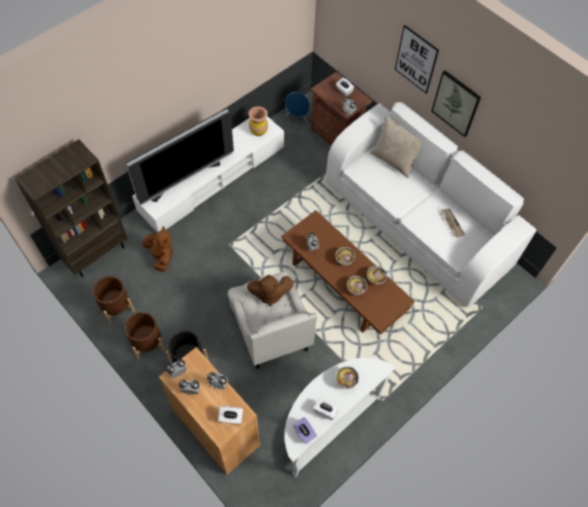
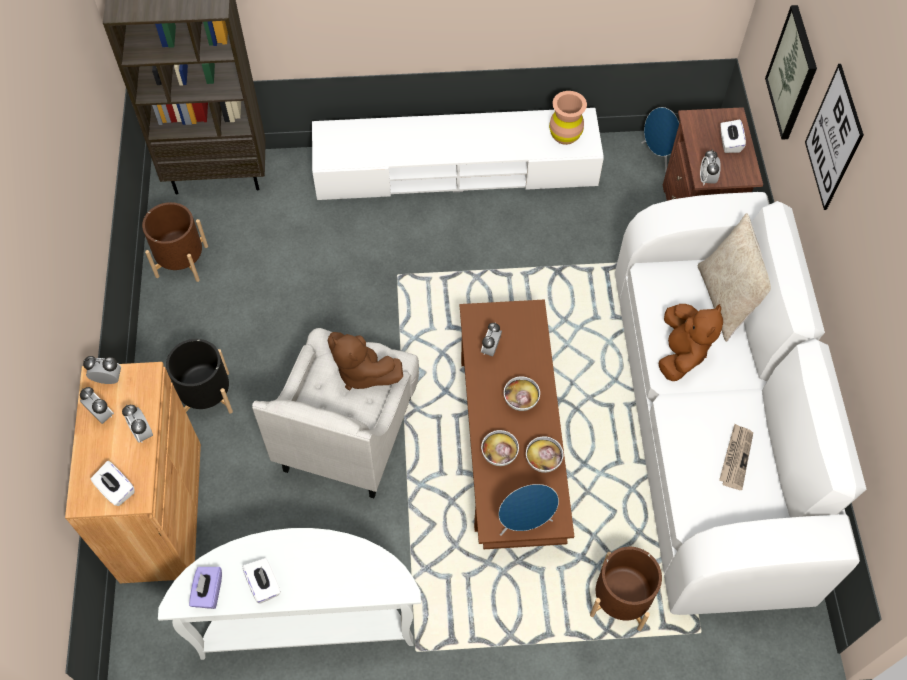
camera: 40 degrees right, 0 degrees up
television [125,108,234,205] -> none
brown planter [125,312,165,359] -> brown planter moved to [590,547,662,631]
brown plush toy [142,227,173,272] -> brown plush toy moved to [658,304,723,381]
bowl [336,366,359,389] -> none
picture [431,70,481,137] -> picture moved to [765,5,817,140]
none -> blue speaker [498,484,559,536]

